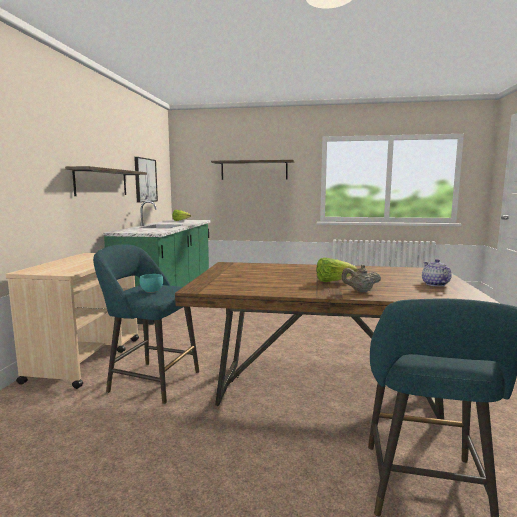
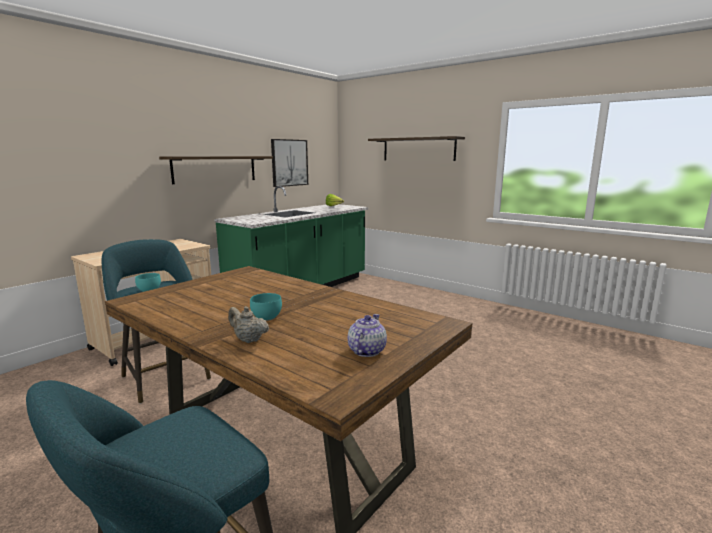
camera: 30 degrees right, 5 degrees up
lettuce [316,257,357,282] -> turquoise bowl [250,293,282,321]

